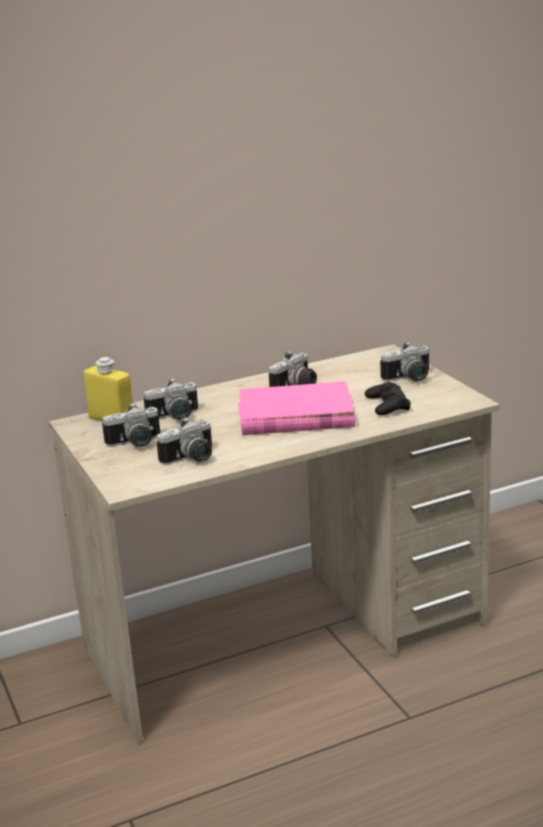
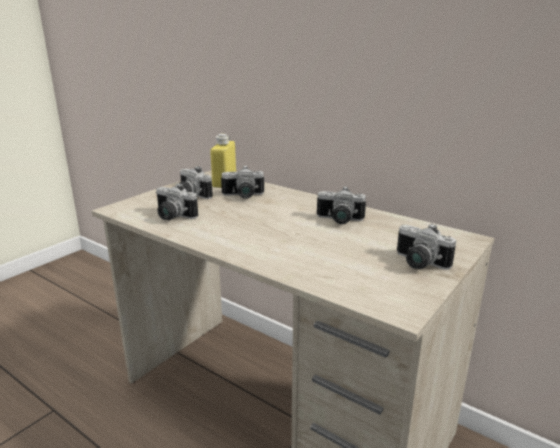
camera: 60 degrees right, 0 degrees up
camera [143,378,198,420] -> camera turned 45 degrees counterclockwise [221,165,264,199]
pink book [238,381,355,435] -> none
black game controller [365,382,411,415] -> none

